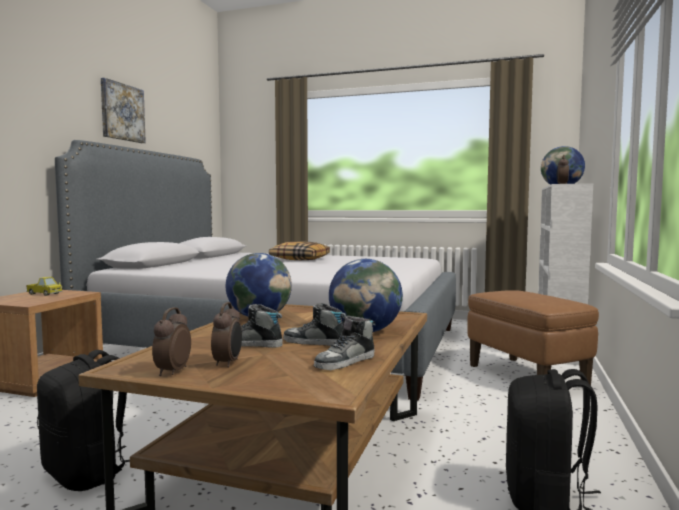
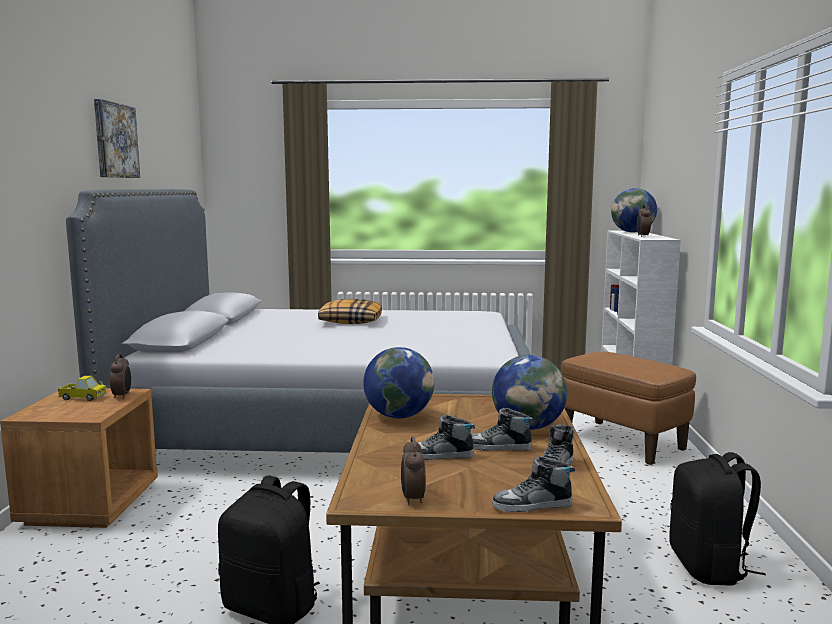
camera: 15 degrees left, 5 degrees up
alarm clock [211,302,242,368] -> alarm clock moved to [110,354,131,399]
none -> shoe [492,456,575,512]

